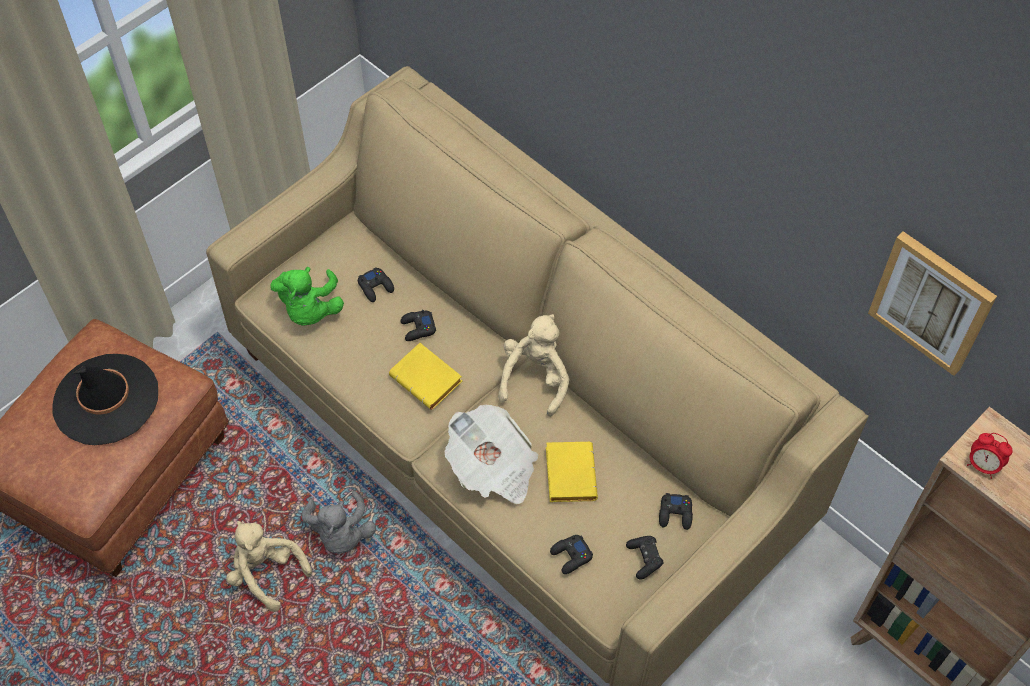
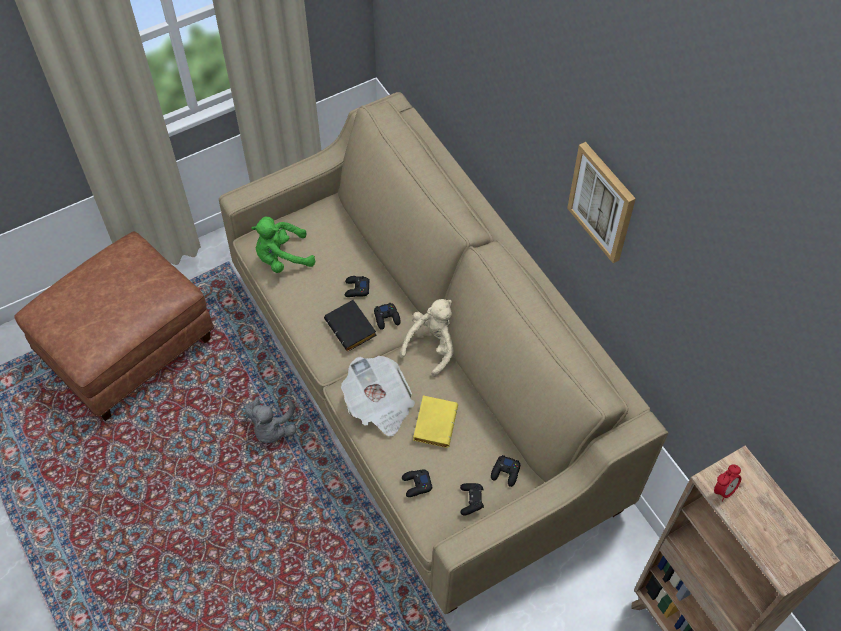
camera: 15 degrees right, 0 degrees up
black hat [52,354,158,445] -> none
beige plush toy [226,521,312,612] -> none
green plush toy [270,267,344,326] -> green plush toy turned 60 degrees clockwise [251,217,316,273]
black game controller [358,267,394,302] -> black game controller moved to [374,303,401,330]
yellow book [389,343,462,410] -> black book [324,300,377,351]
picture [868,231,997,376] -> picture moved to [567,142,636,263]
alarm clock [967,433,1013,479] -> alarm clock turned 90 degrees counterclockwise [714,464,741,502]

